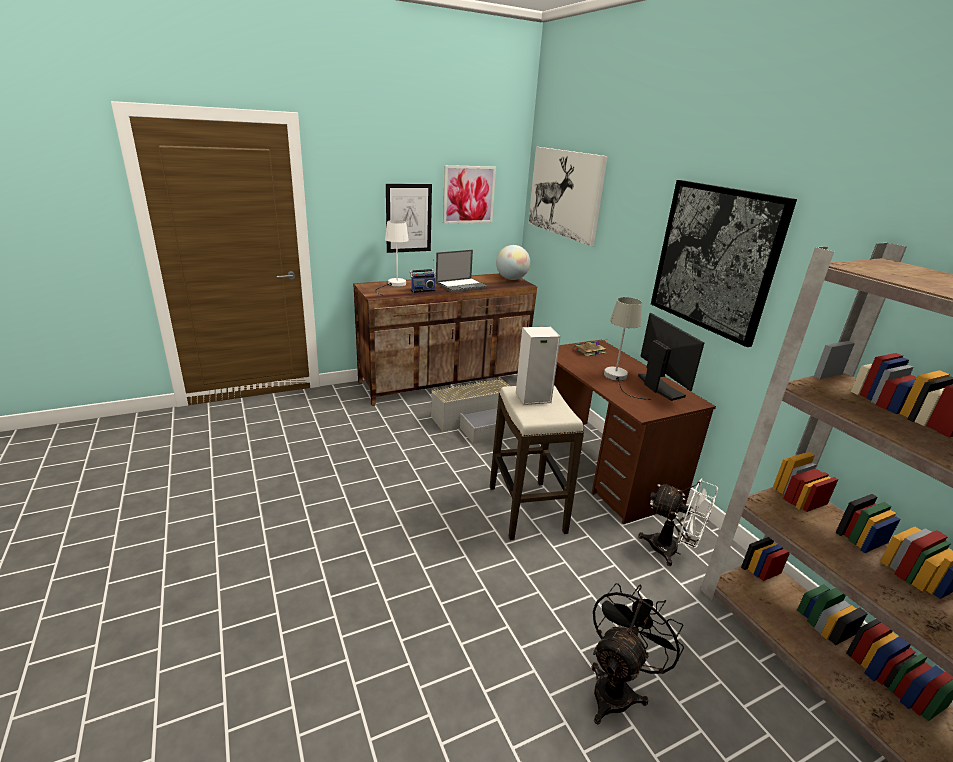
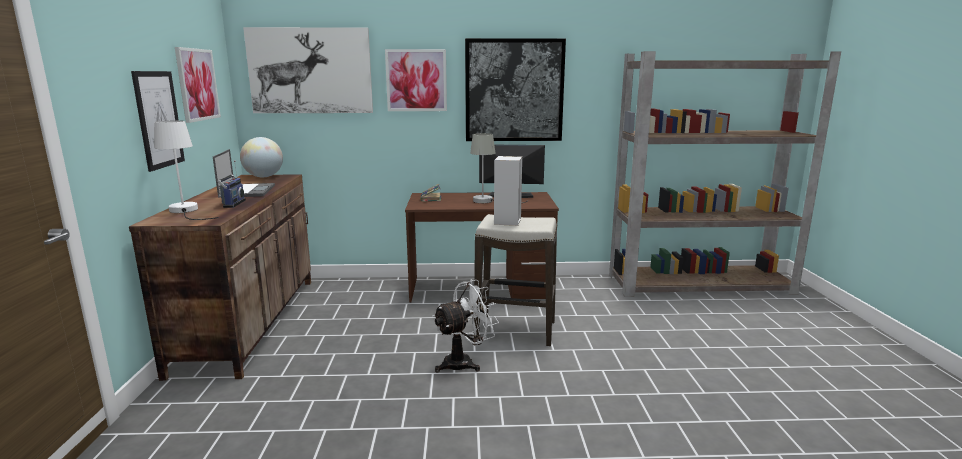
camera: 65 degrees left, 10 degrees down
grey storage box [431,379,514,444] -> none
black fan [592,583,684,725] -> none
white fan [638,479,718,566] -> white fan moved to [433,280,499,373]
none -> picture [385,49,447,111]

